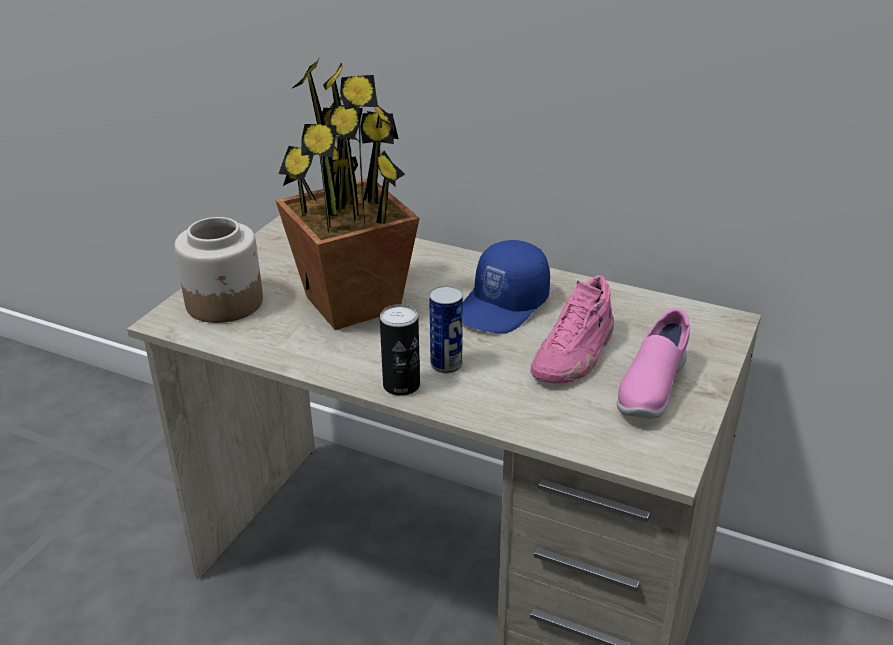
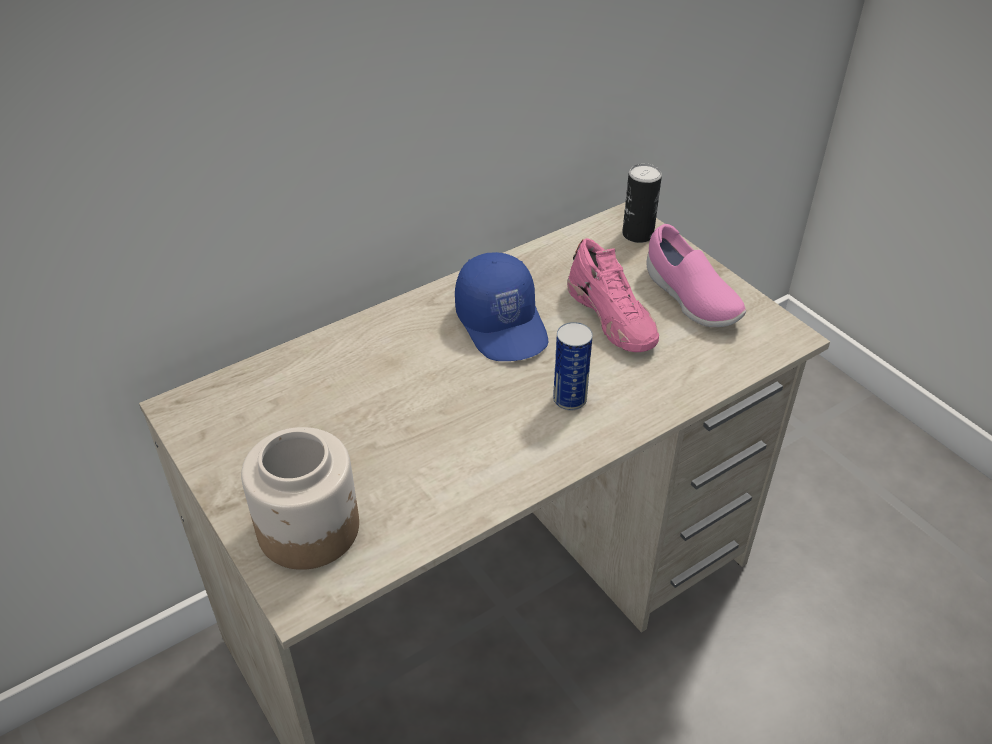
camera: 60 degrees left, 10 degrees up
potted plant [275,56,420,330] -> none
can [380,304,420,396] -> can moved to [622,163,662,243]

